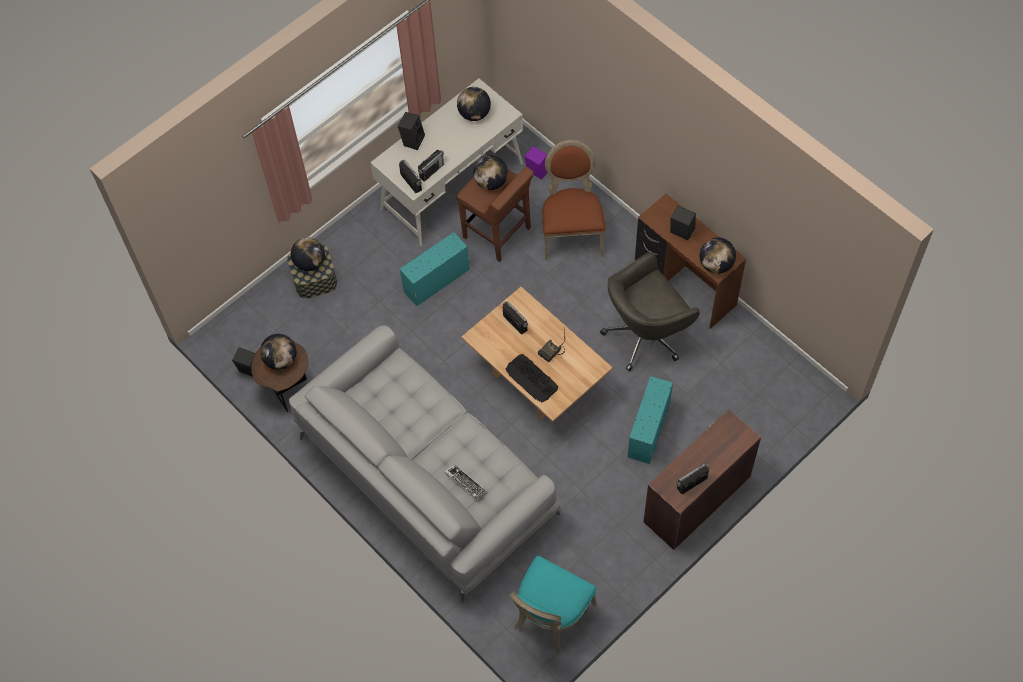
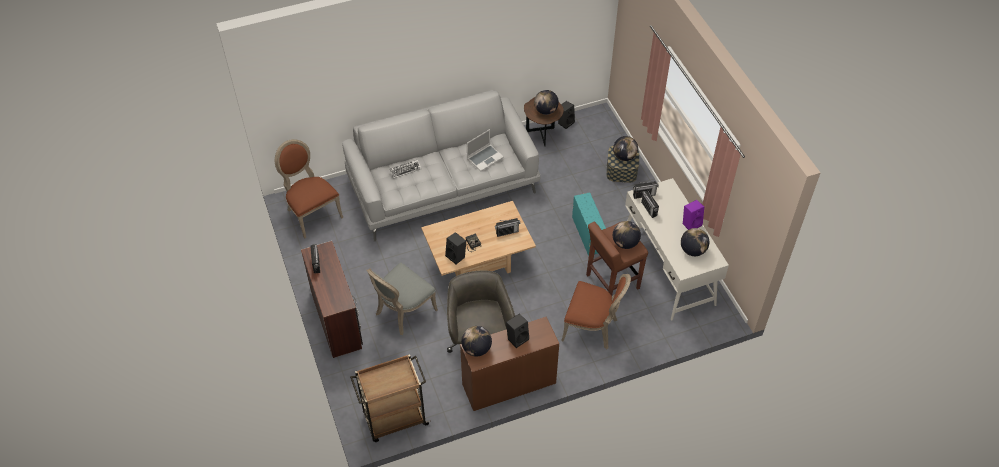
camera: 110 degrees right, 10 degrees down
black speaker [398,112,425,150] -> black speaker moved to [445,232,466,264]
keyboard [506,354,558,402] -> none
turquoise chair [509,556,597,653] -> brown chair [275,139,343,239]
purple speaker [524,146,547,180] -> purple speaker moved to [683,200,704,230]
turquoise storage box [628,376,673,464] -> grey chair [366,262,438,335]
none -> brown cart [350,354,431,442]
none -> laptop [467,129,504,171]

